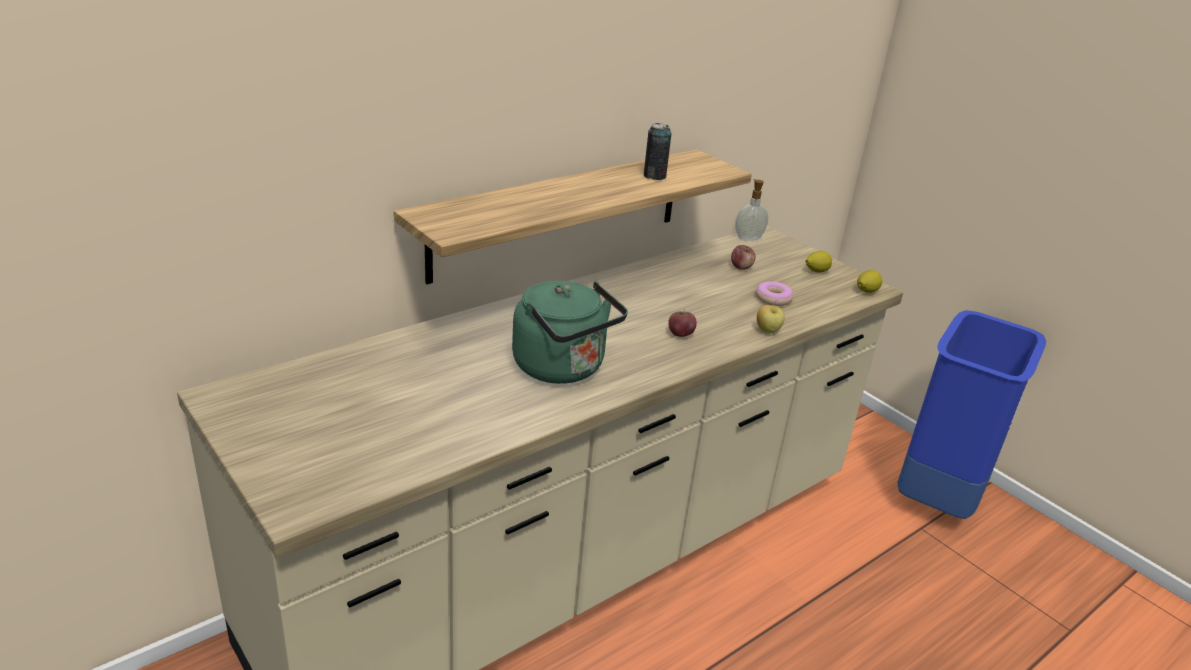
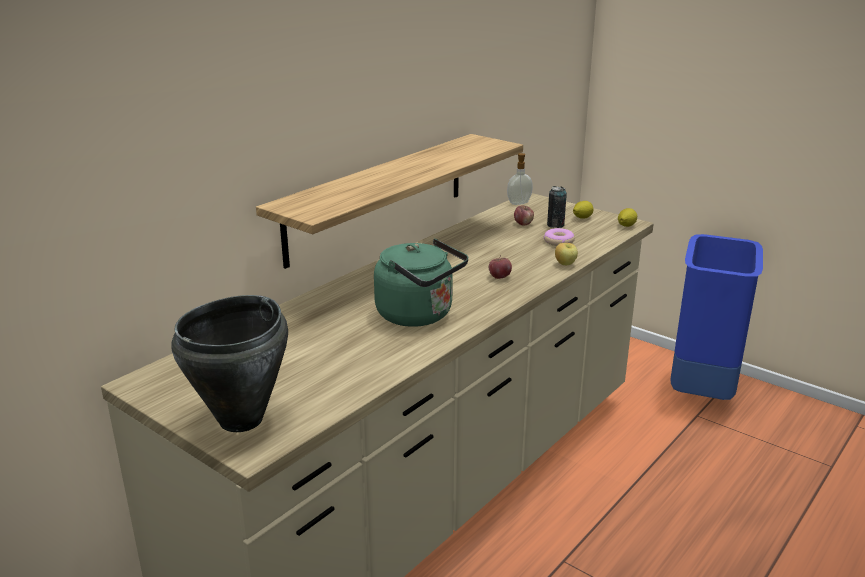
camera: 10 degrees left, 5 degrees down
can [644,123,672,180] -> can moved to [547,186,567,228]
none -> black cooking pot [171,295,288,432]

